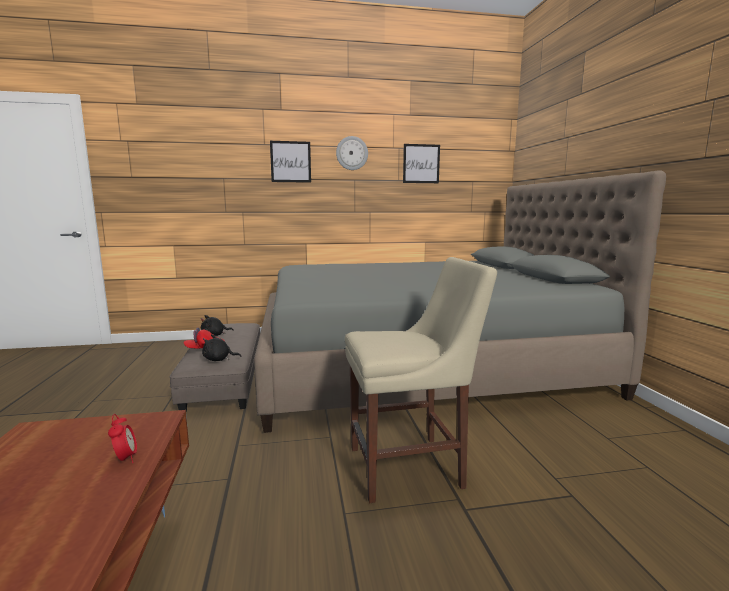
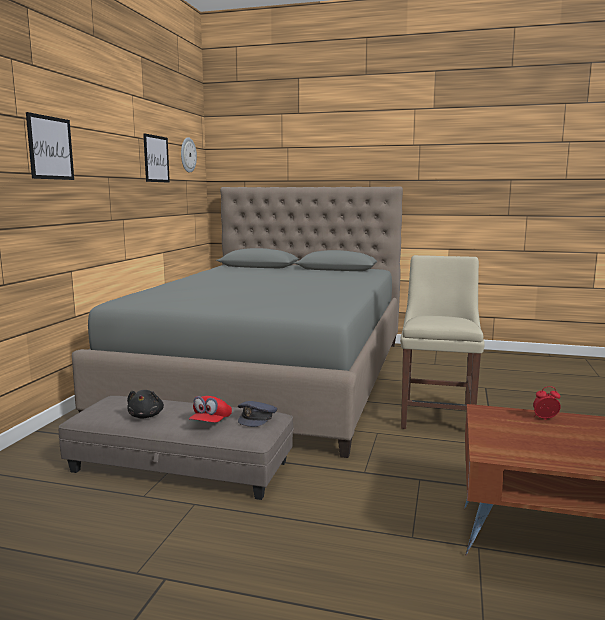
camera: 65 degrees left, 0 degrees up
black plush toy [202,334,241,361] -> grey cap [238,401,277,427]
wall clock [336,136,368,170] -> wall clock moved to [181,137,197,173]

